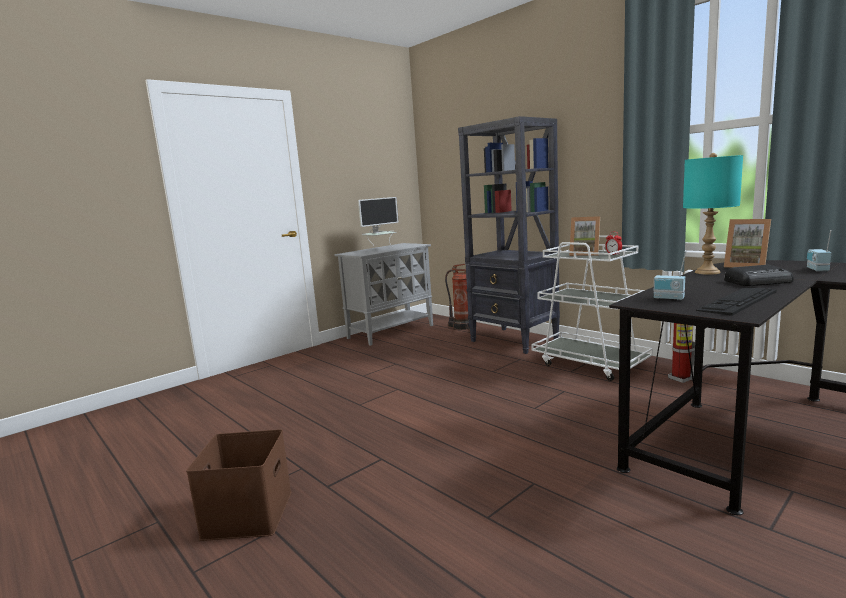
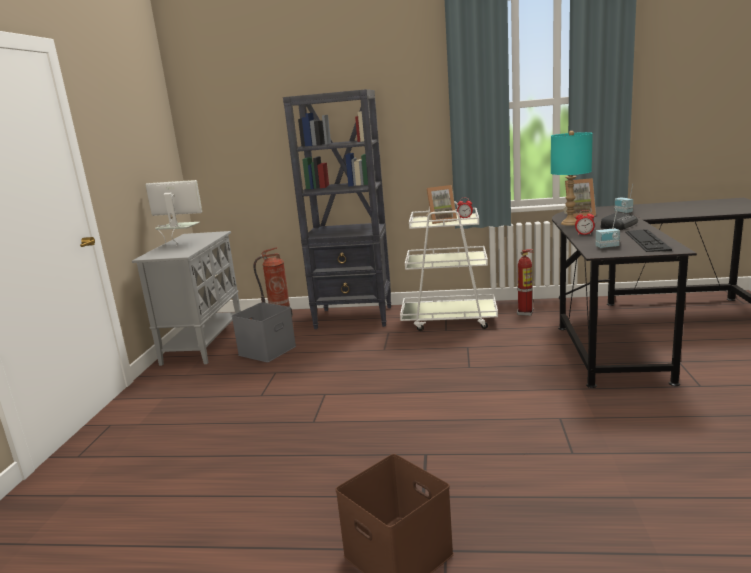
camera: 40 degrees left, 5 degrees up
monitor [358,197,399,248] -> monitor turned 90 degrees counterclockwise [146,180,202,246]
none -> grey storage box [232,302,296,362]
none -> alarm clock [575,210,595,235]

